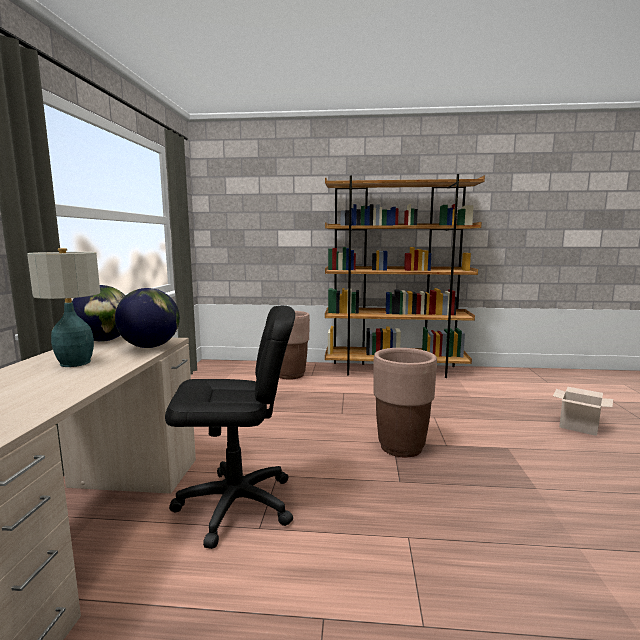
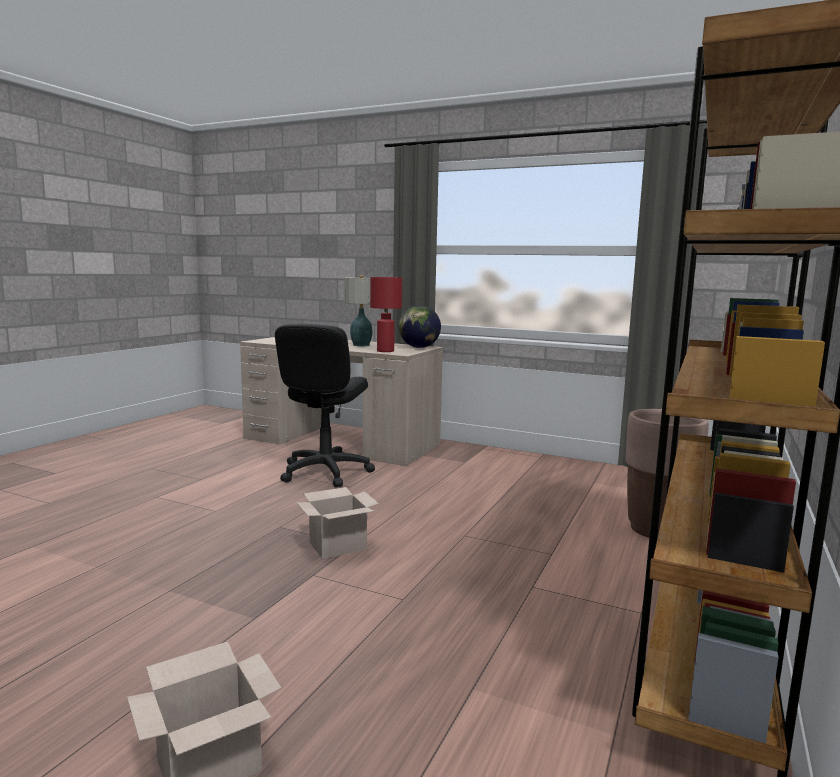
camera: 110 degrees right, 0 degrees up
globe [115,288,180,348] -> red table lamp [370,277,402,352]
brown planter [373,348,437,458] -> cardboard box [297,487,379,559]

